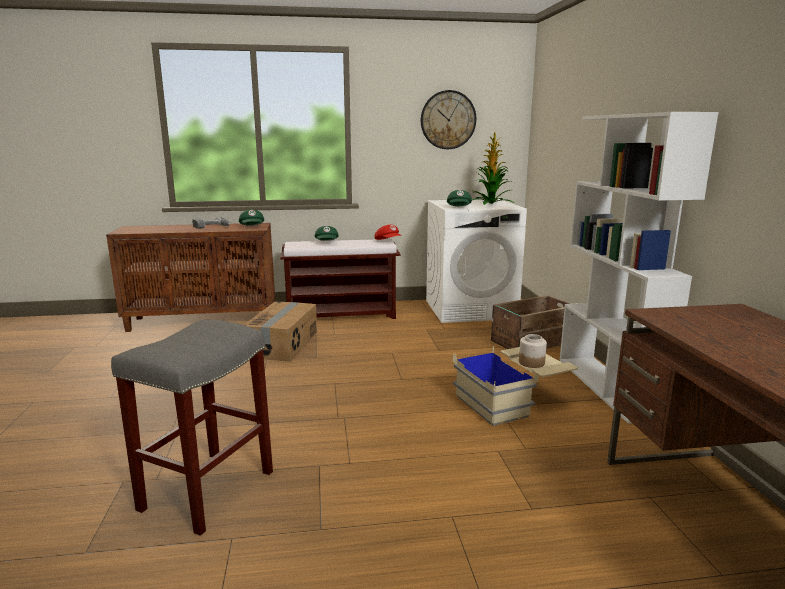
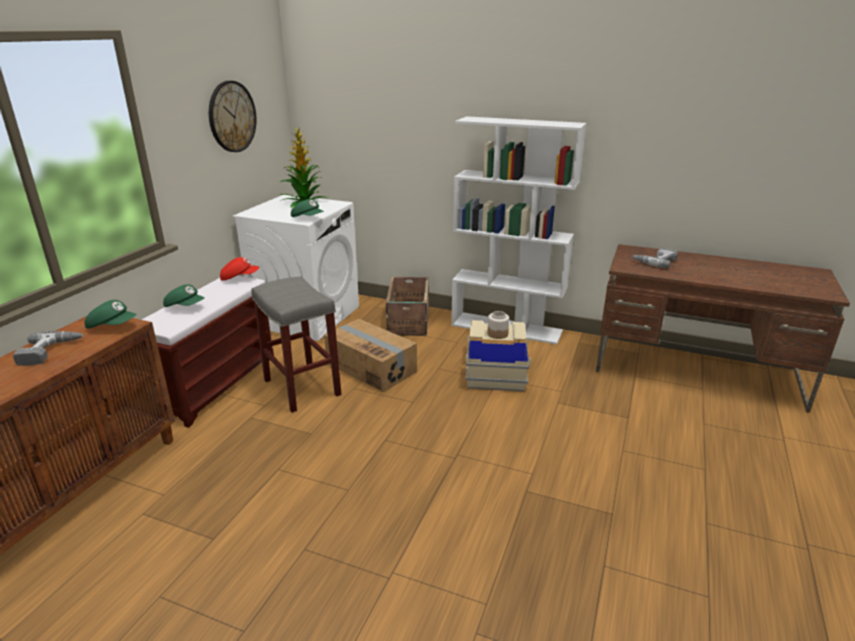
camera: 60 degrees left, 10 degrees up
grey stool [111,320,273,536] -> grey stool moved to [251,277,341,413]
cardboard box [244,302,317,362] -> cardboard box moved to [324,319,417,392]
none -> power drill [632,248,678,268]

